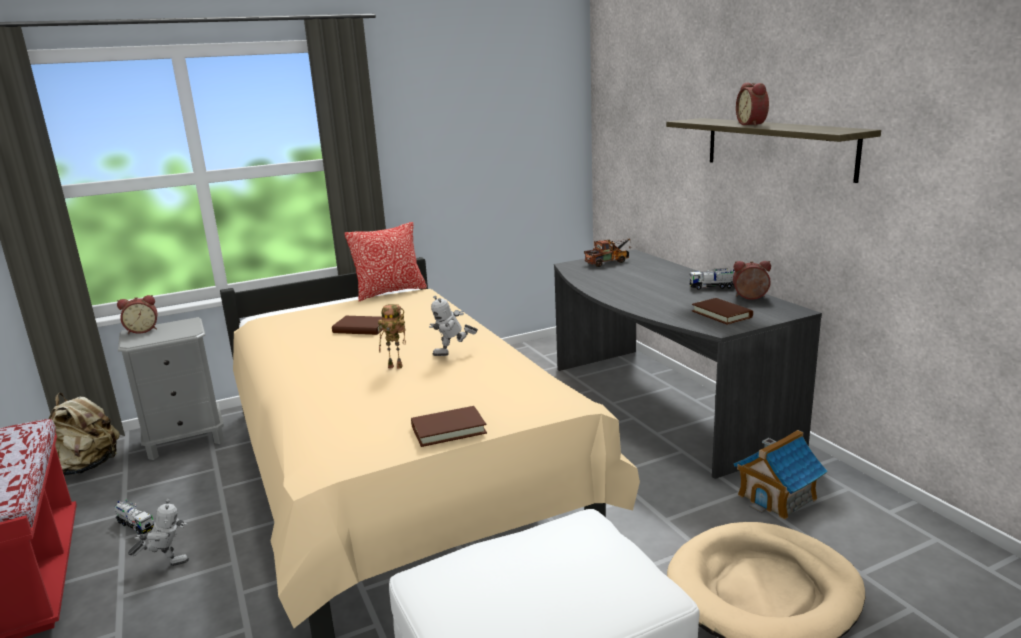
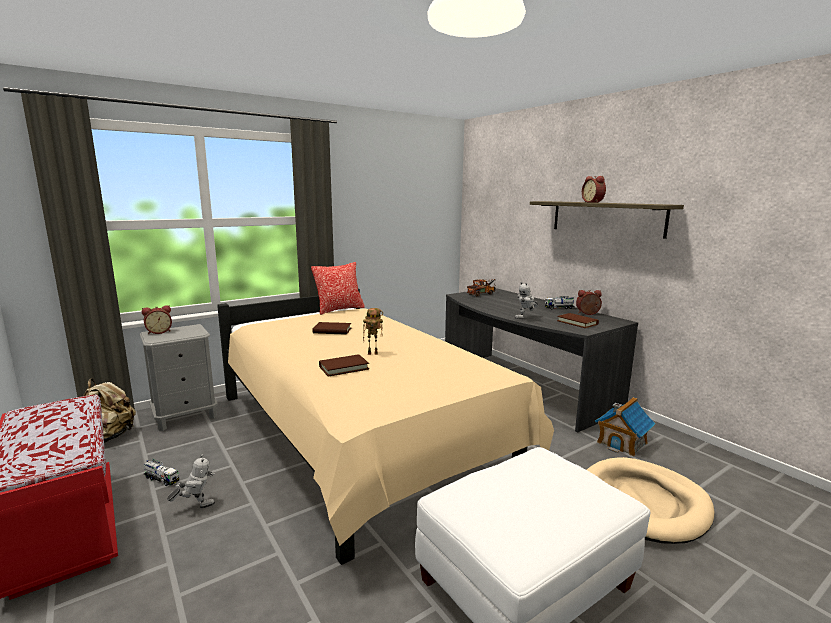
camera: 10 degrees left, 5 degrees down
brown book [411,406,487,447] -> brown book moved to [319,354,369,377]
toy robot [429,296,478,356] -> toy robot moved to [515,282,538,319]

